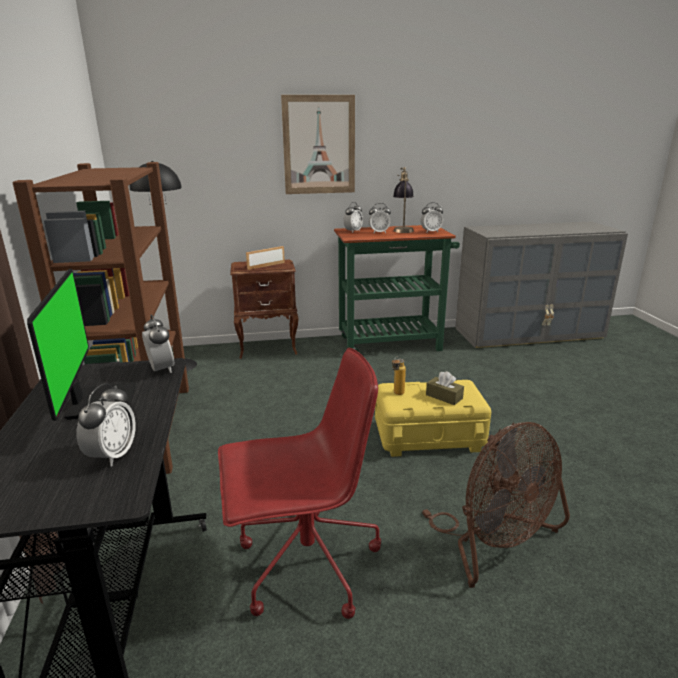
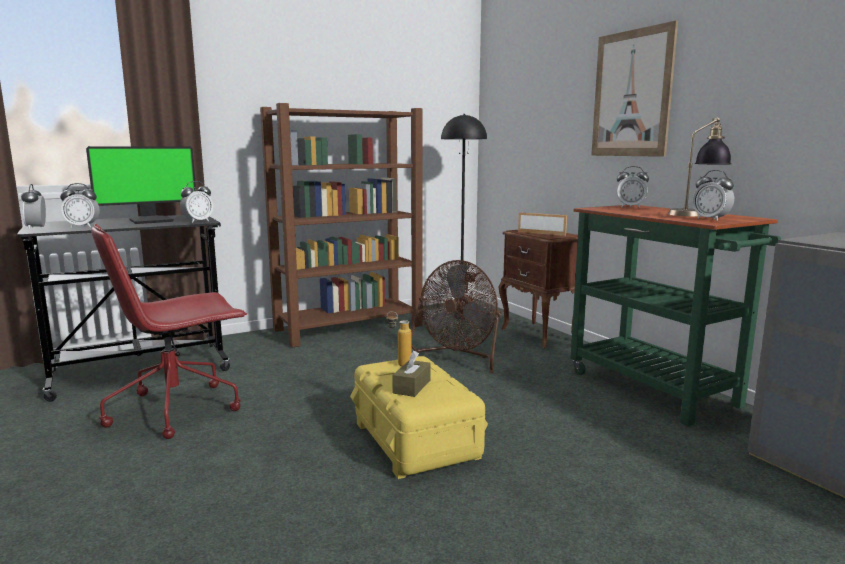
camera: 70 degrees right, 10 degrees down
red office chair [218,348,381,619] -> red office chair turned 90 degrees clockwise [91,224,247,439]
alarm clock [369,203,391,234] -> alarm clock moved to [21,184,46,230]
brown fan [422,422,570,588] -> brown fan moved to [411,260,502,373]

